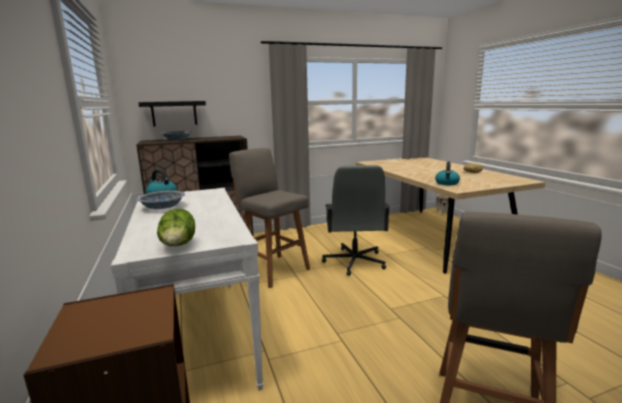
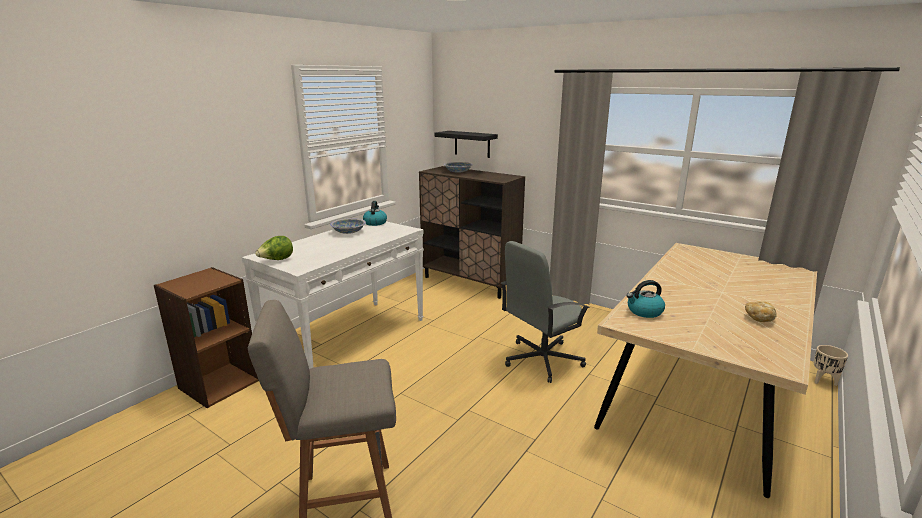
camera: 55 degrees right, 5 degrees up
grey stool [229,148,310,288] -> none

